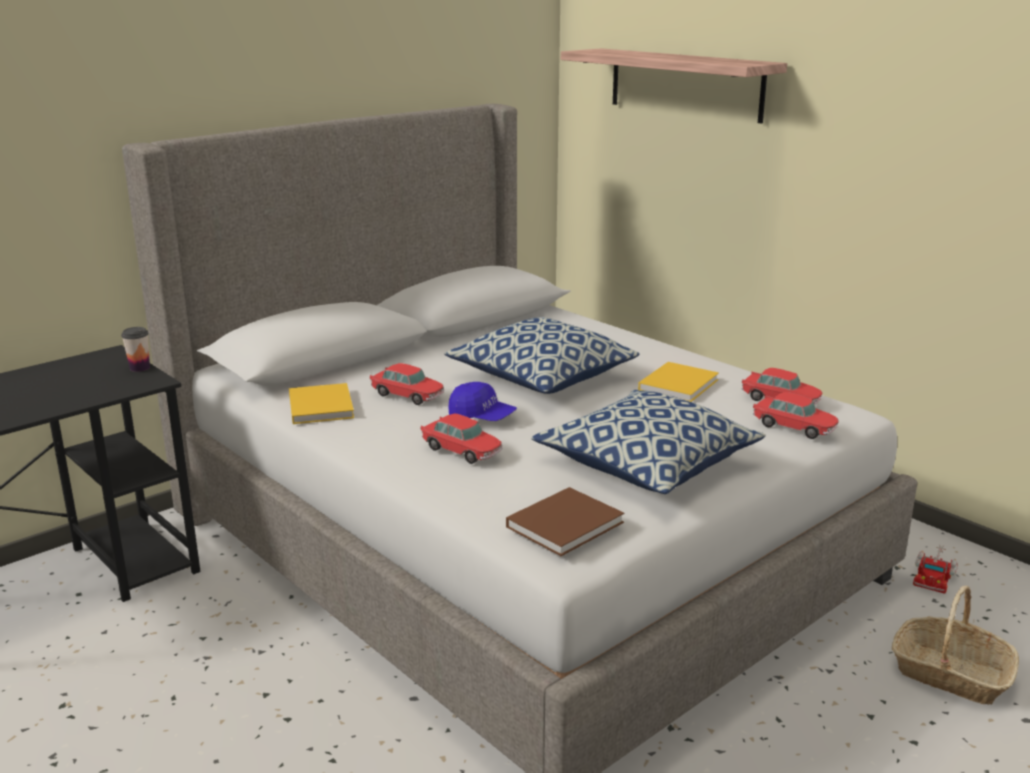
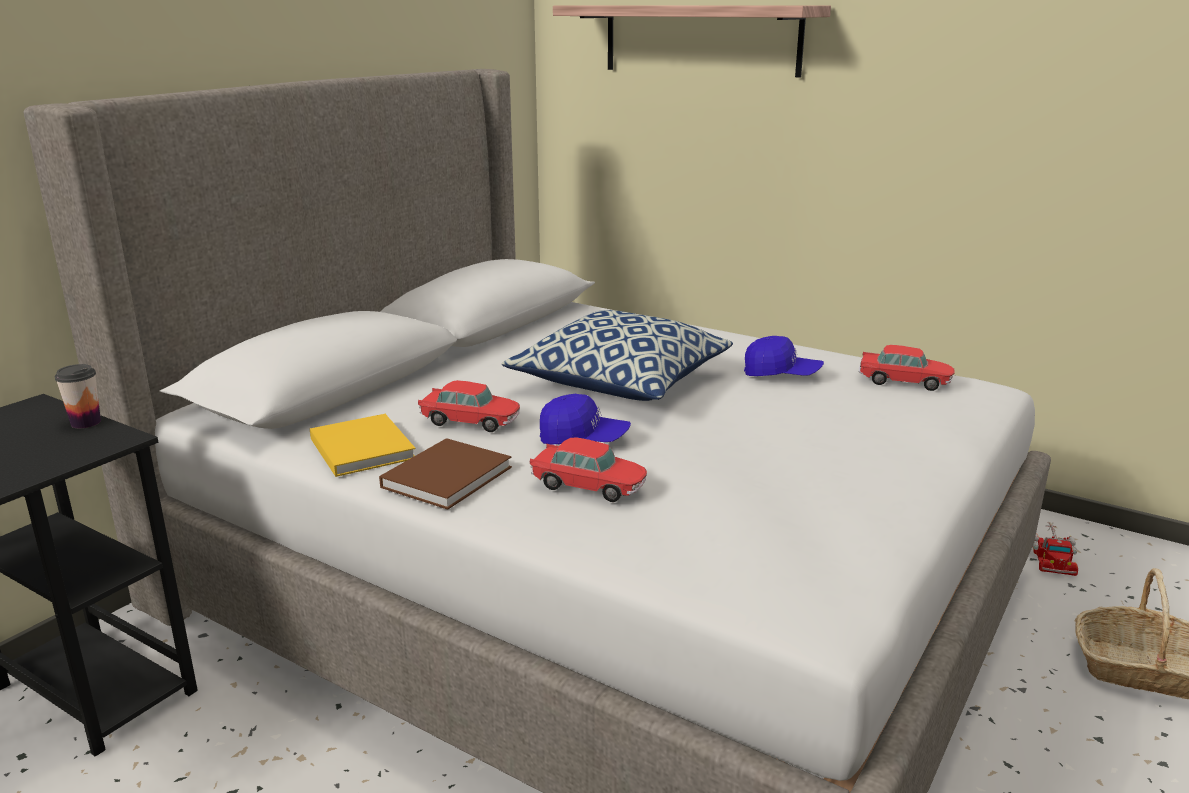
camera: 15 degrees left, 0 degrees up
brown book [506,487,624,556] -> brown book moved to [379,438,512,510]
pillow [531,390,765,494] -> none
yellow book [638,362,719,402] -> blue cap [744,336,824,376]
toy car [753,392,839,439] -> none

